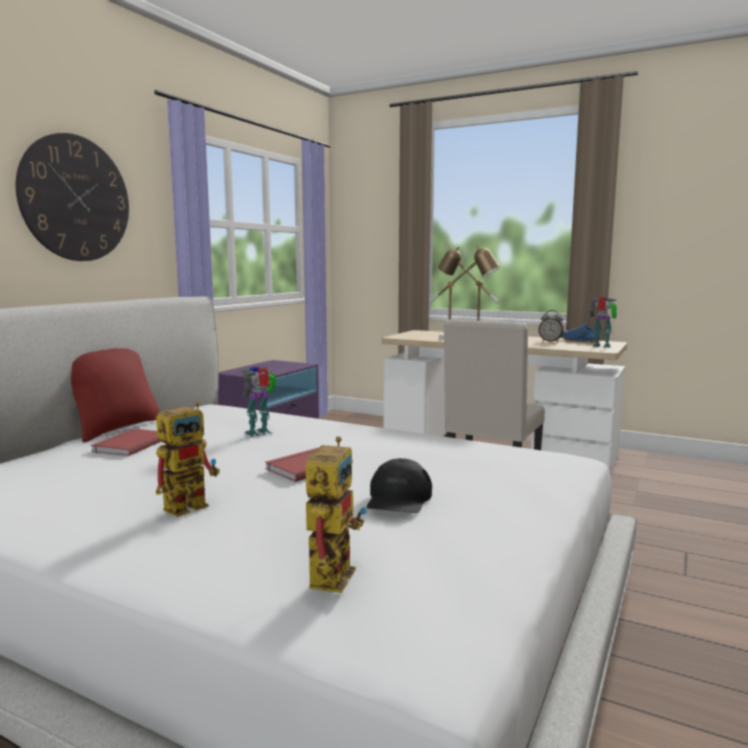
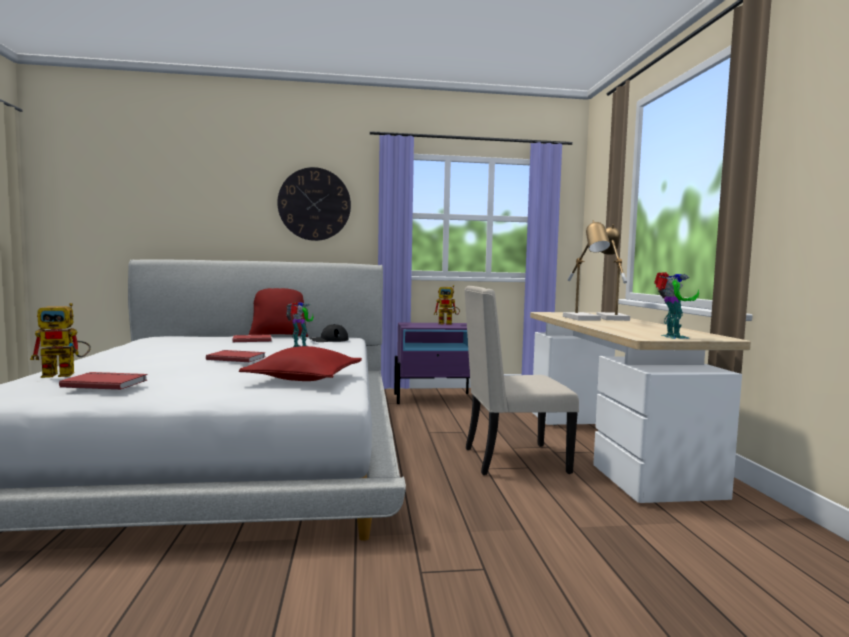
camera: 55 degrees right, 5 degrees down
toy robot [156,401,220,517] -> toy robot moved to [434,285,460,325]
black cap [367,458,432,513] -> black cap moved to [309,324,348,342]
alarm clock [539,310,564,342] -> none
blue shoe [561,323,601,343] -> none
none -> red book [59,372,147,390]
none -> red pillow [239,346,362,381]

